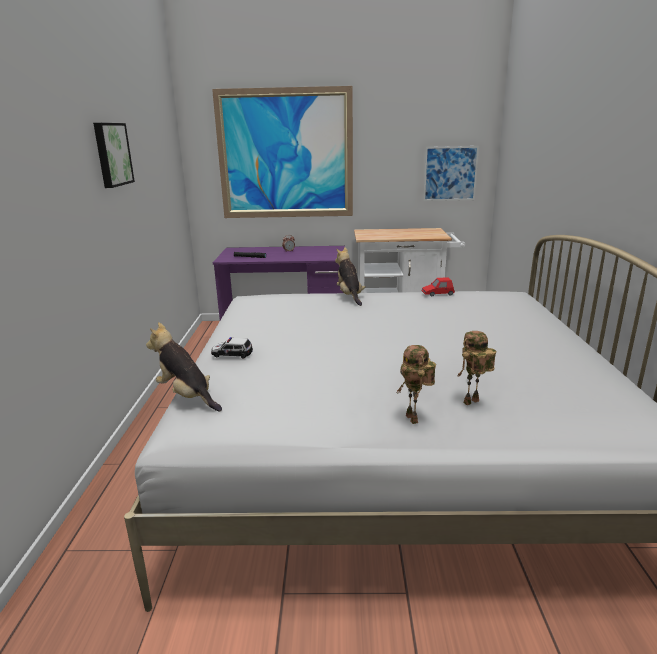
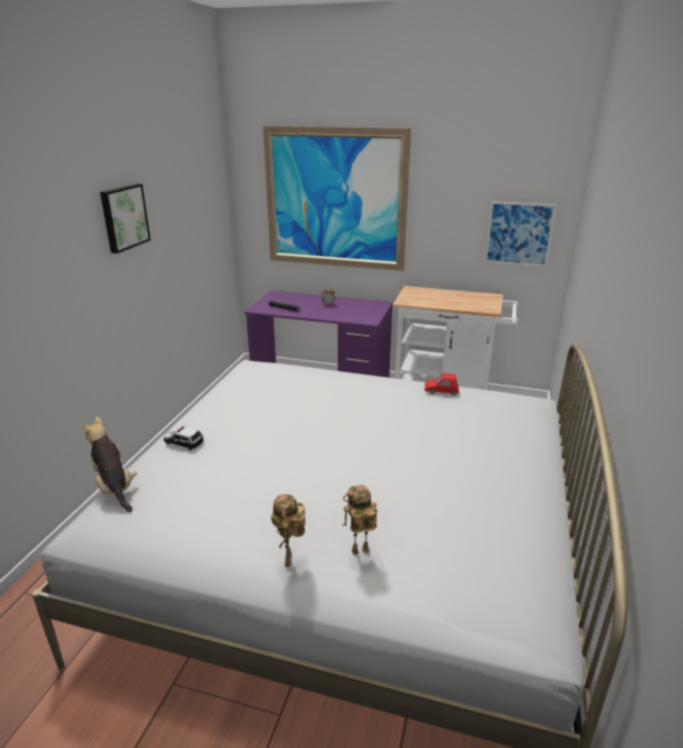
camera: 15 degrees right, 5 degrees up
plush toy [335,247,366,306] -> none

